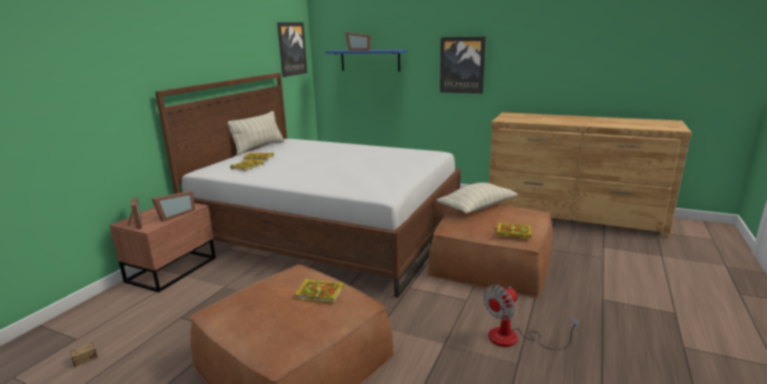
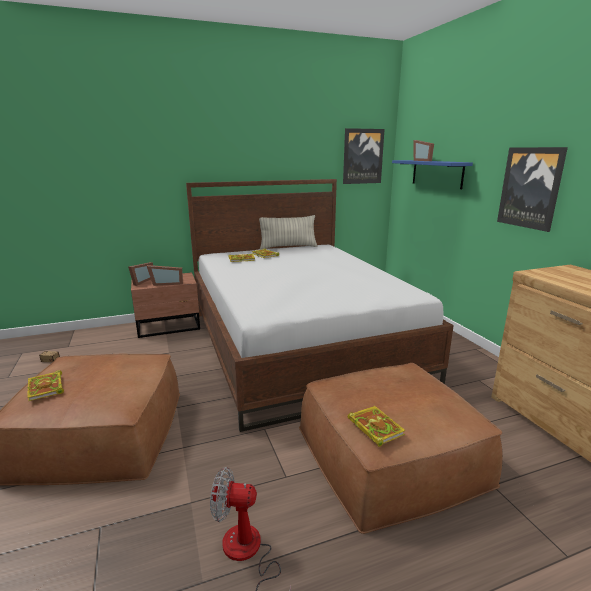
camera: 45 degrees right, 0 degrees up
book [295,279,344,303] -> book moved to [27,370,64,401]
pillow [436,183,518,214] -> none

